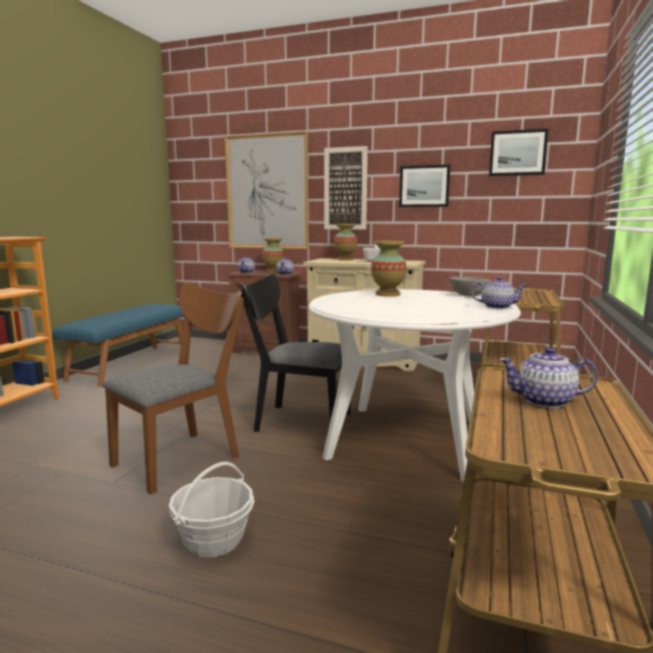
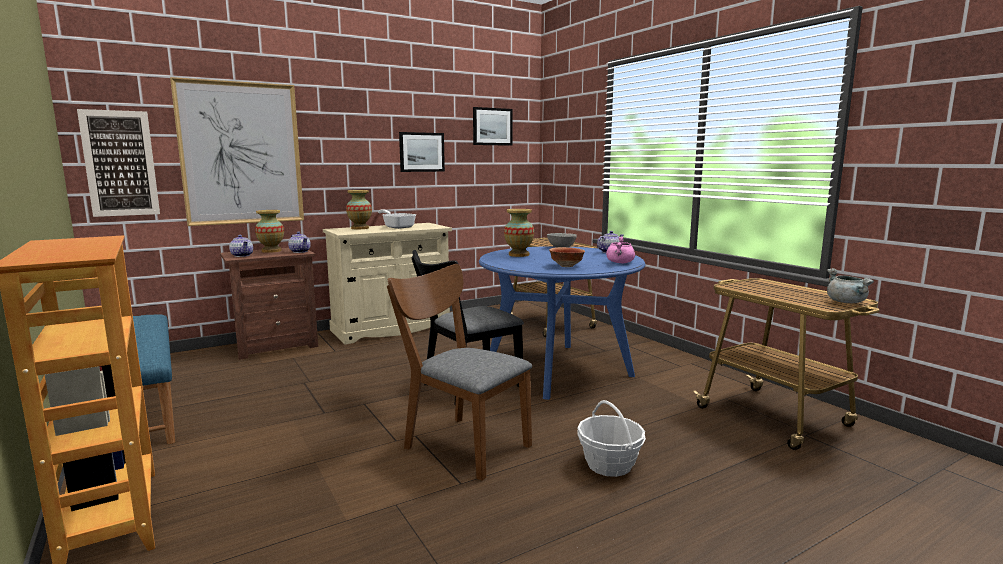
camera: 50 degrees left, 0 degrees up
brown chair [102,283,244,495] -> brown chair turned 45 degrees counterclockwise [387,264,532,481]
white dining table [308,289,521,482] -> blue dining table [479,246,645,400]
picture [324,146,368,229] -> picture moved to [77,109,160,217]
teapot [499,347,598,408] -> none
none -> bowl [549,247,585,267]
none -> pink cooking pot [606,237,635,263]
none -> grey cooking pot [827,268,874,303]

